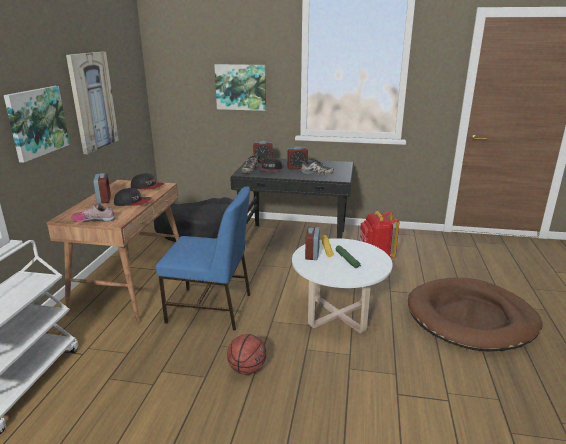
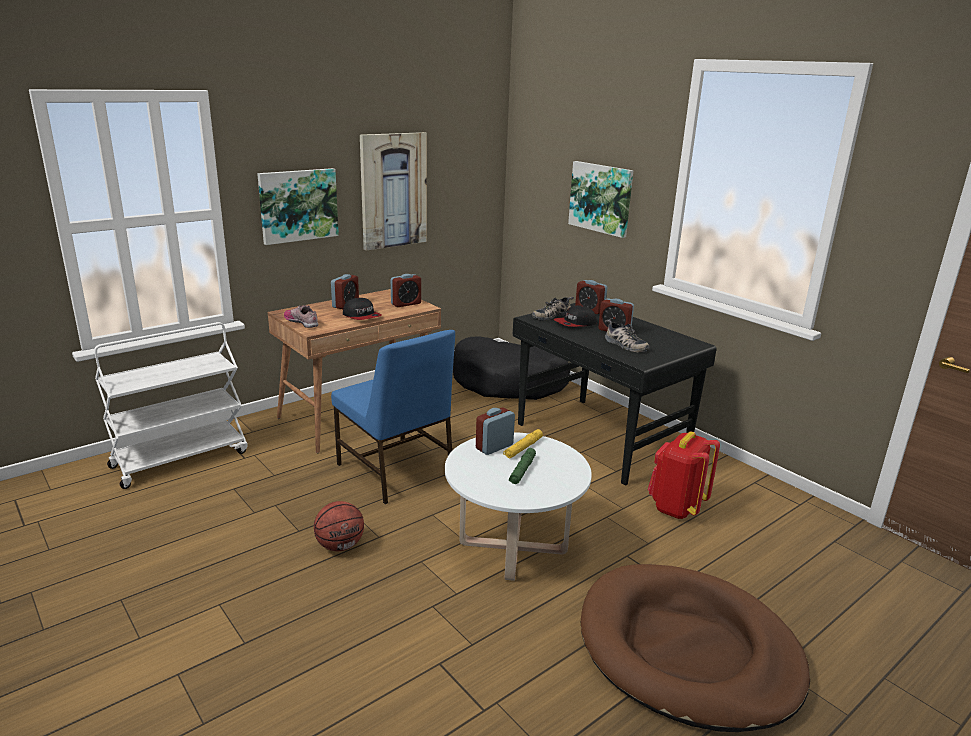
camera: 40 degrees right, 0 degrees up
cap [131,173,165,189] -> alarm clock [391,274,421,307]

